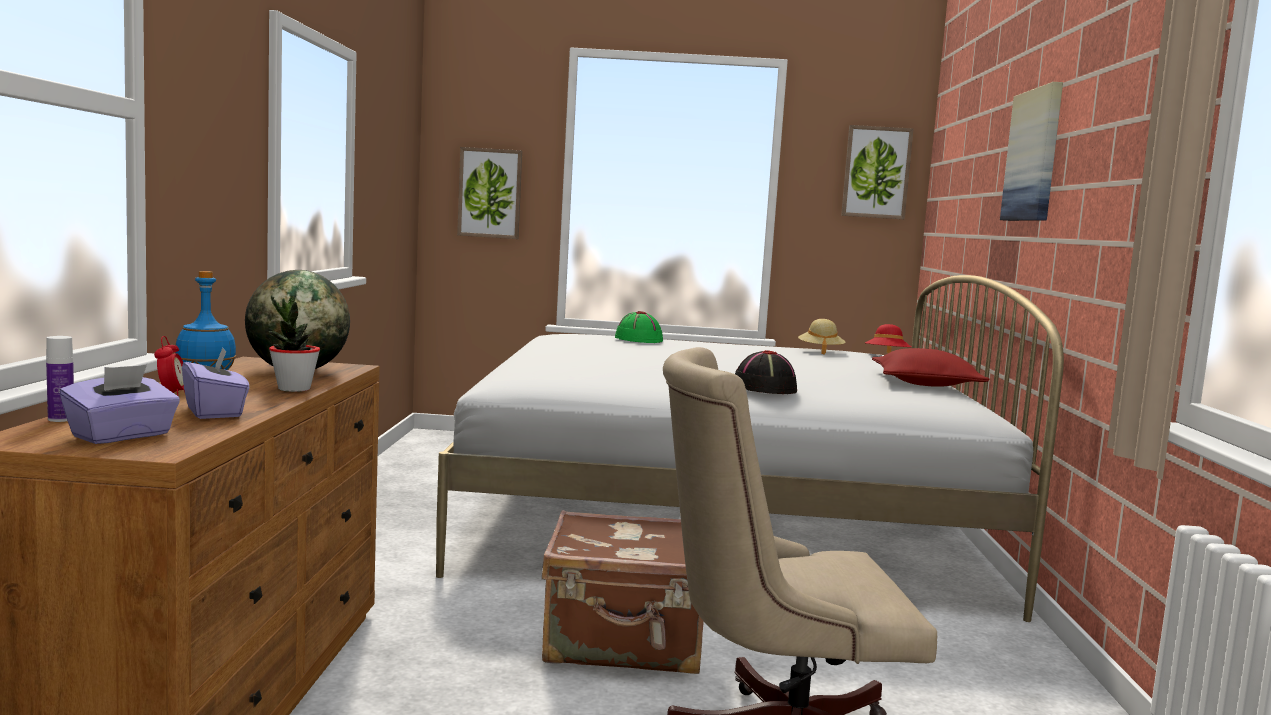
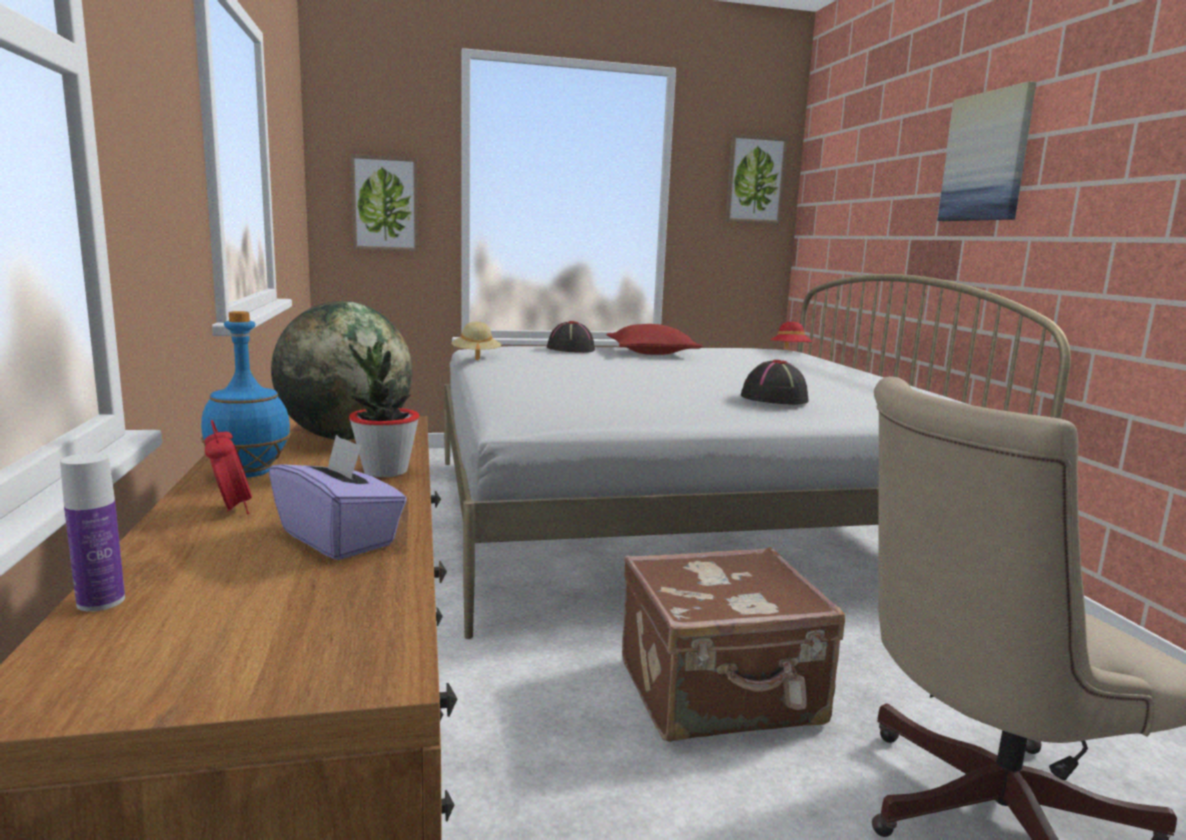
camera: 15 degrees left, 5 degrees up
purple tissue box [60,364,180,444] -> none
green hat [615,311,663,343] -> black hat [547,321,595,353]
beige hat [798,319,845,355] -> beige hat moved to [451,322,501,361]
red pillow [872,348,989,387] -> red pillow moved to [607,324,703,355]

